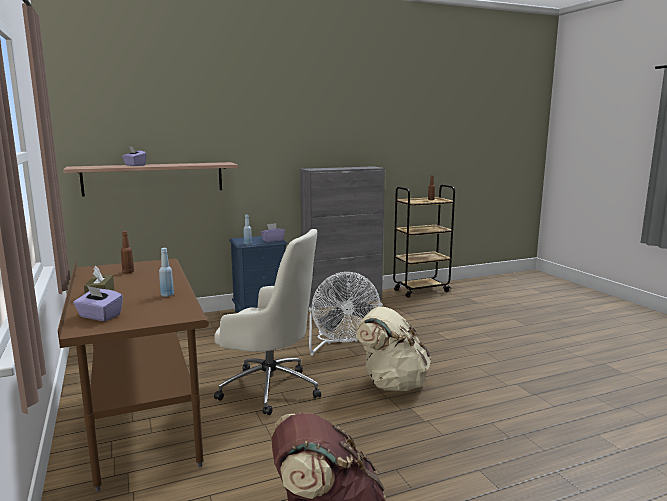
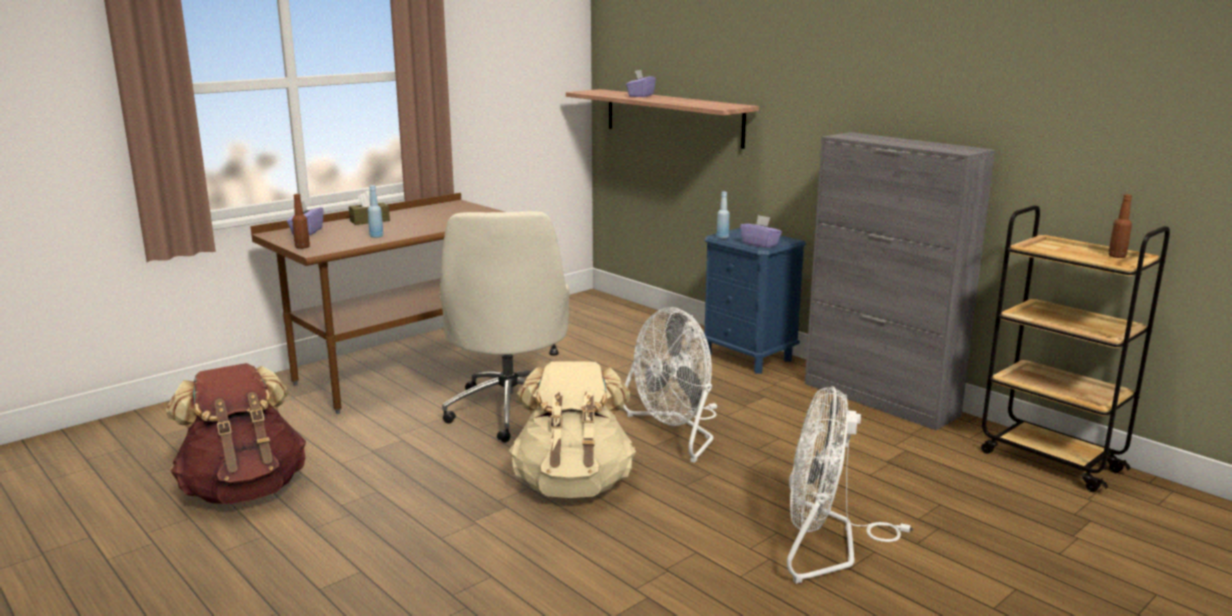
camera: 70 degrees right, 5 degrees up
brown bottle [121,231,134,273] -> brown bottle moved to [292,194,310,249]
none -> white fan [787,386,914,584]

